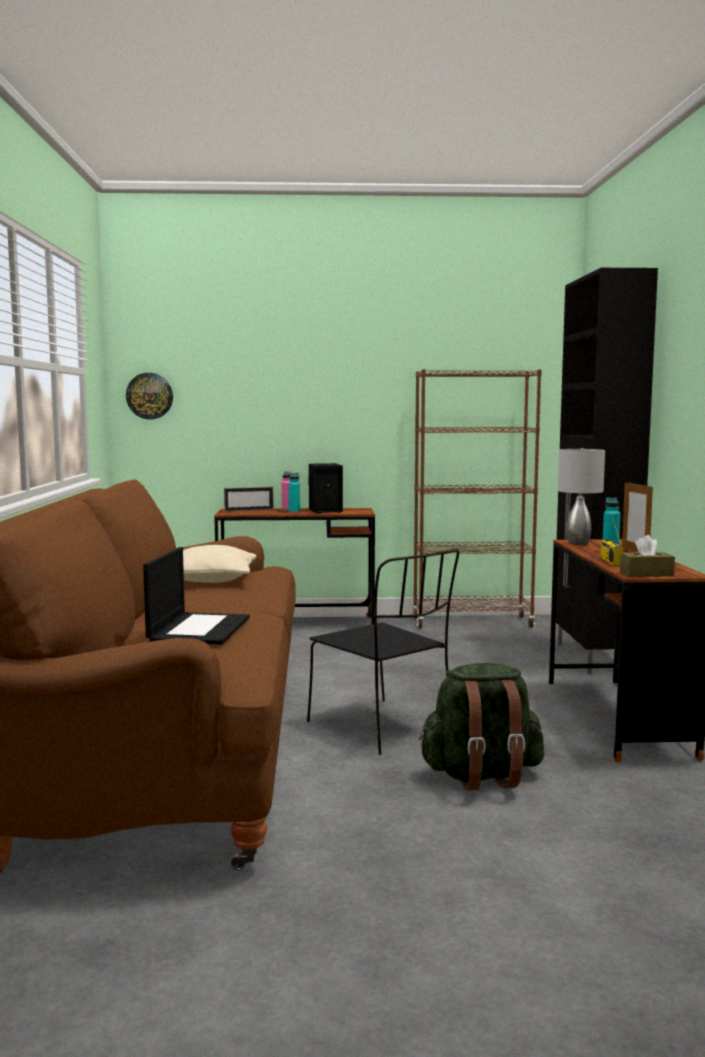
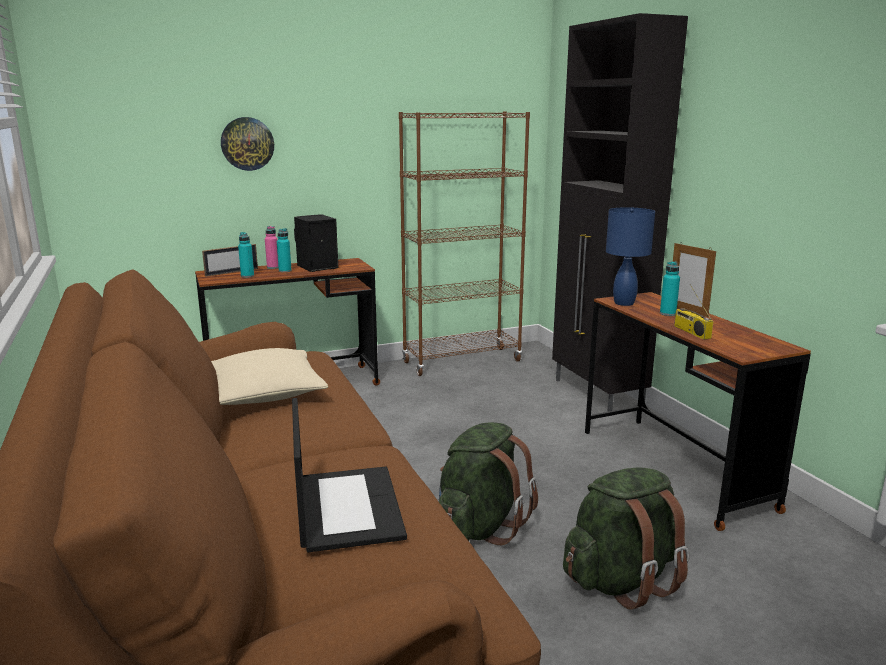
camera: 20 degrees left, 10 degrees up
wall clock [126,373,173,419] -> wall clock moved to [221,117,274,171]
black chair [307,549,459,755] -> green backpack [439,422,538,545]
grey table lamp [558,448,605,545] -> blue table lamp [606,207,655,306]
brown tissue box [620,535,675,577] -> none
none -> turquoise bottle [238,232,254,278]

